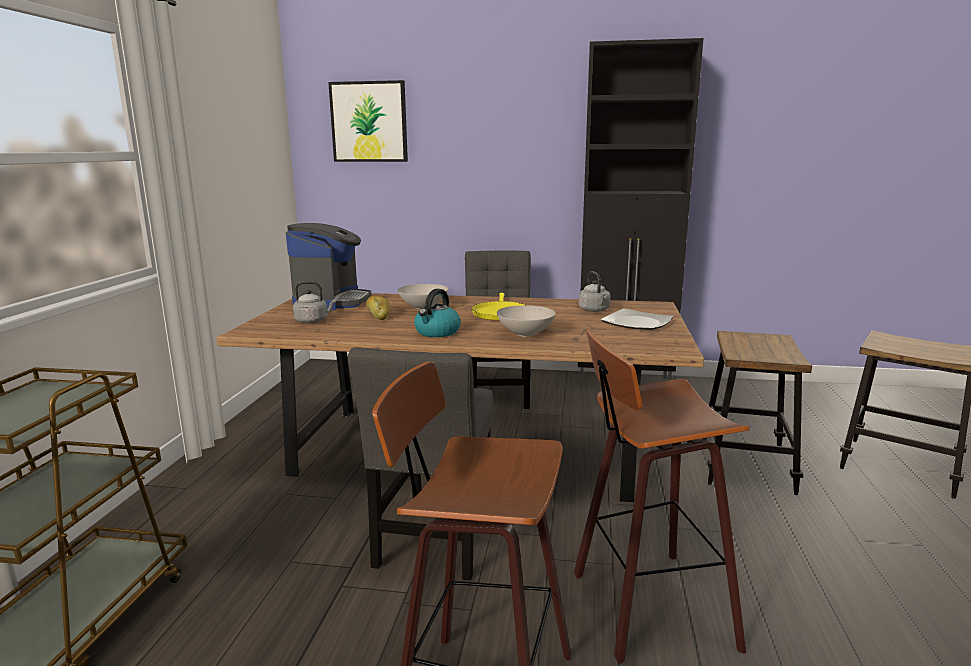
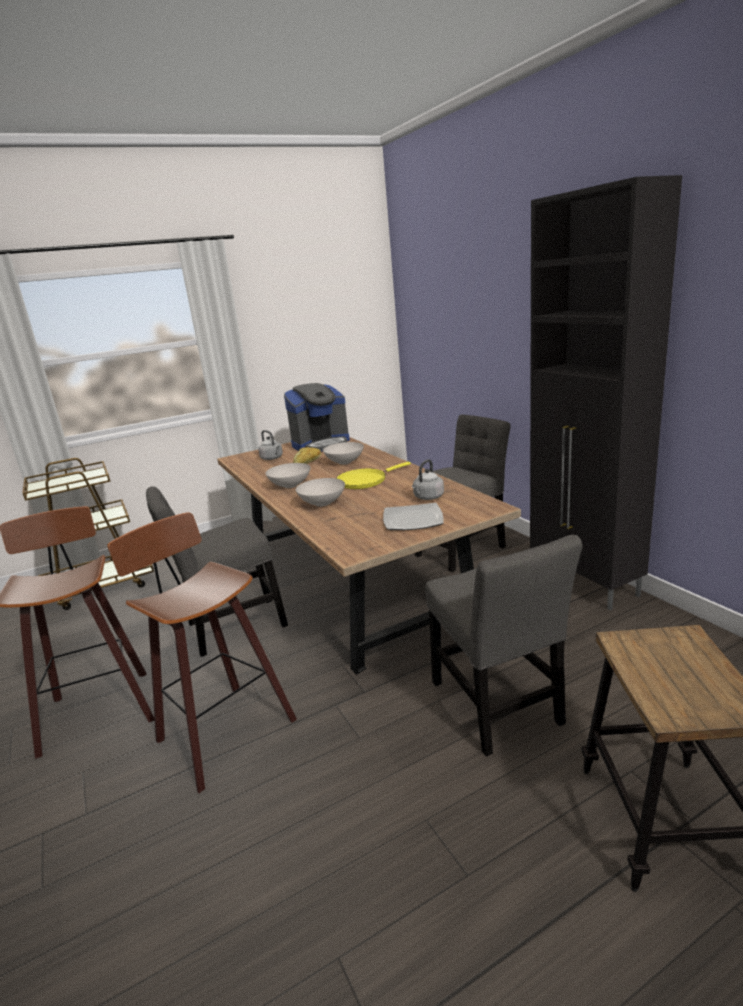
camera: 55 degrees right, 5 degrees up
picture [328,80,408,162] -> none
kettle [414,289,461,337] -> white bowl [265,463,310,488]
stool [702,331,812,495] -> grey chair [425,535,583,757]

